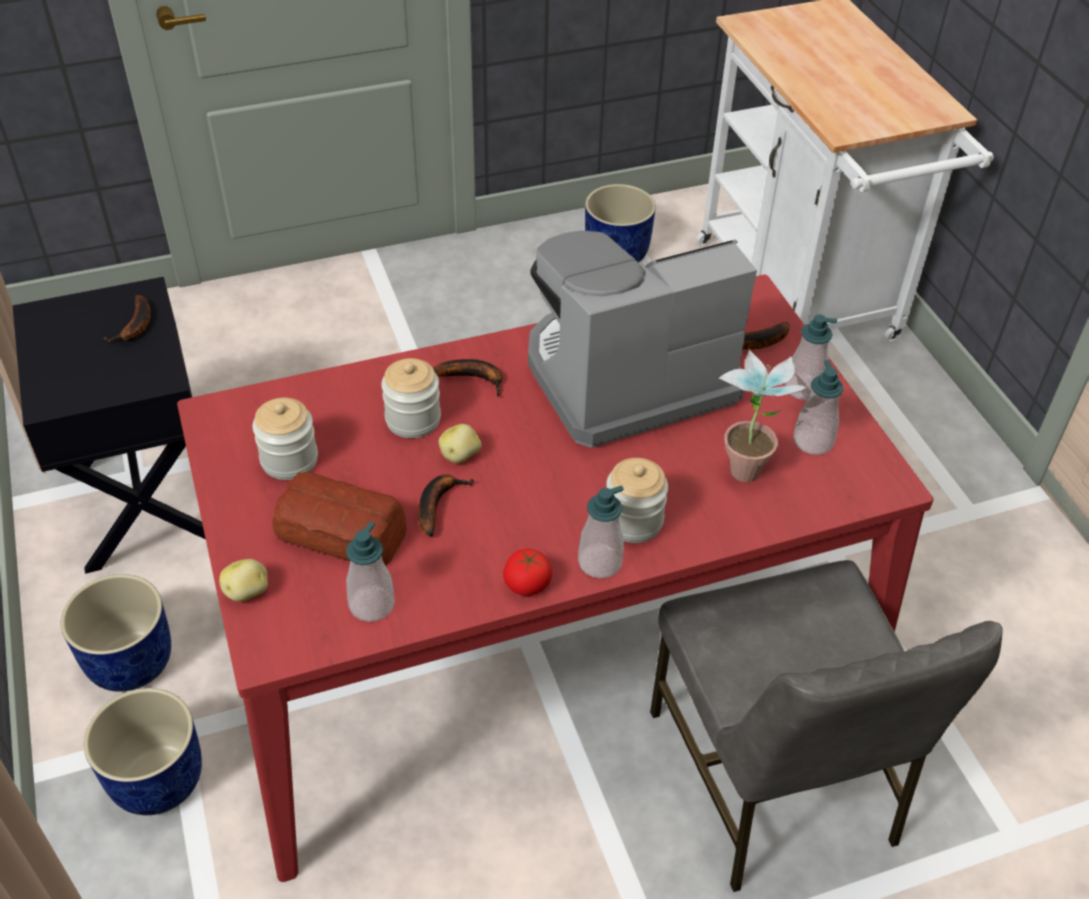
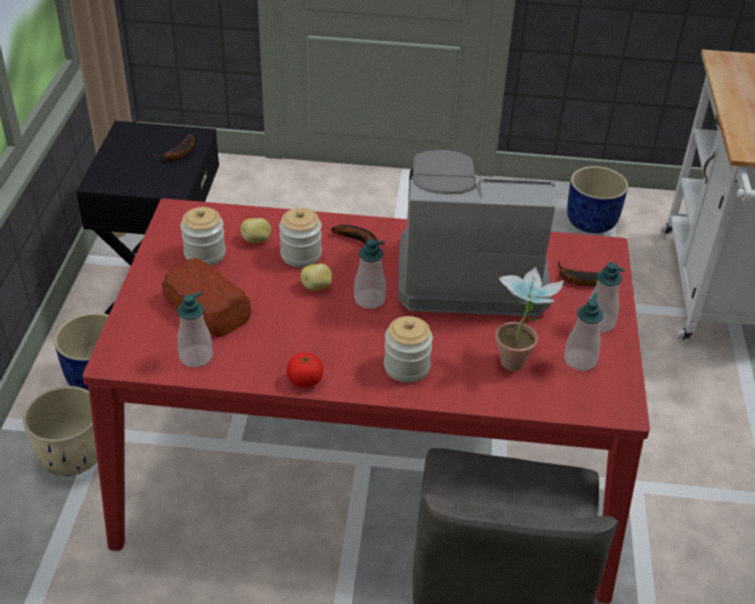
camera: 25 degrees right, 5 degrees down
blue planter [84,688,202,815] -> beige planter [23,386,97,476]
potato [219,559,268,602] -> potato moved to [240,218,271,243]
banana [418,474,475,536] -> none
soap dispenser [578,486,624,578] -> soap dispenser moved to [354,239,386,309]

